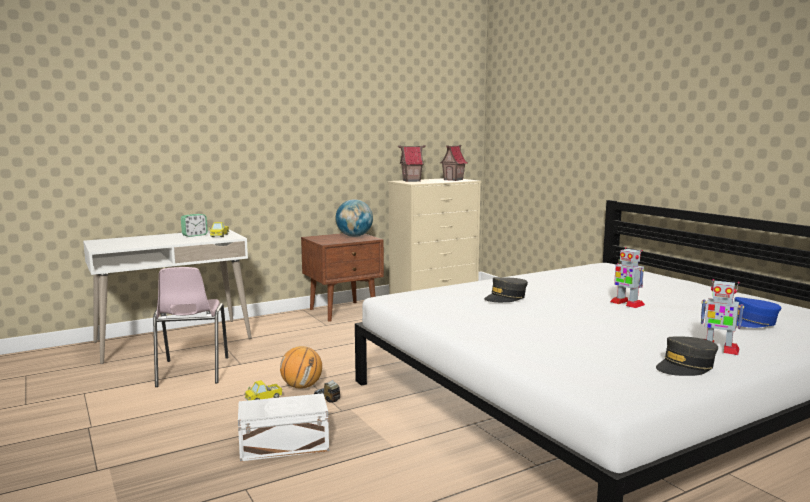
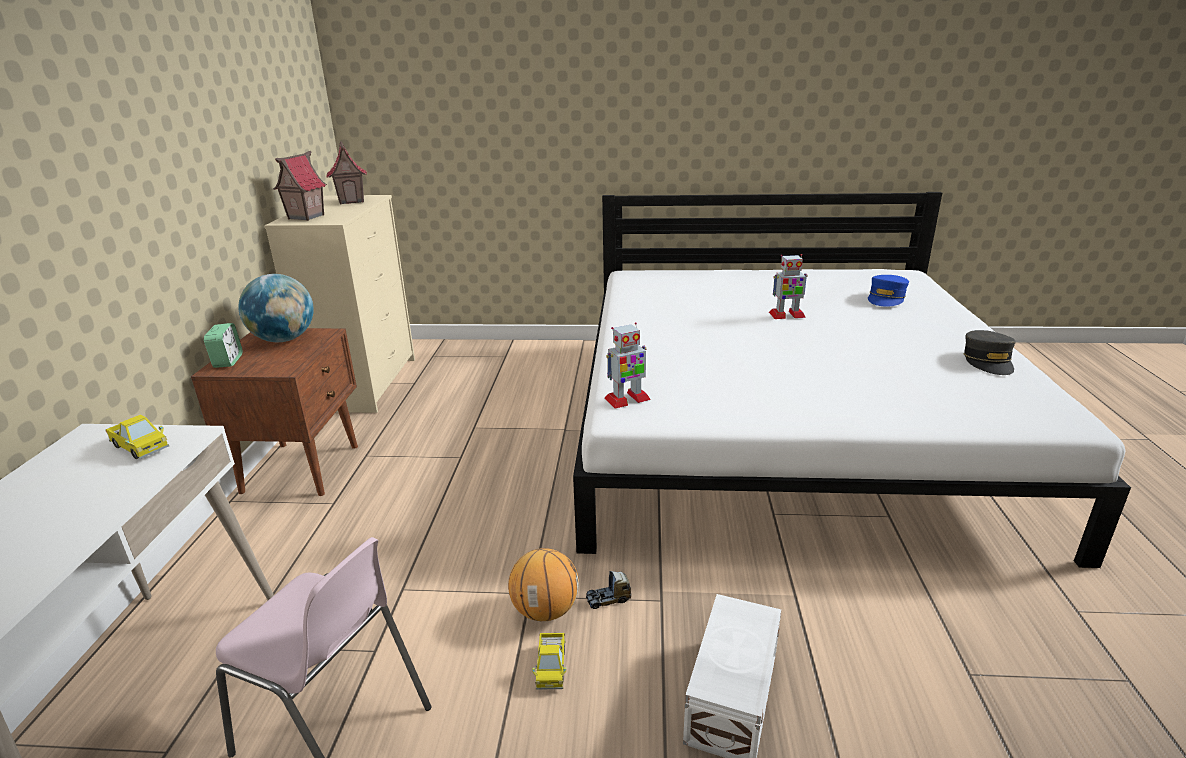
camera: 55 degrees left, 15 degrees up
alarm clock [181,214,208,237] -> alarm clock moved to [204,323,242,368]
grey cap [484,277,528,302] -> none
toy robot [701,279,744,355] -> toy robot moved to [604,322,651,409]

